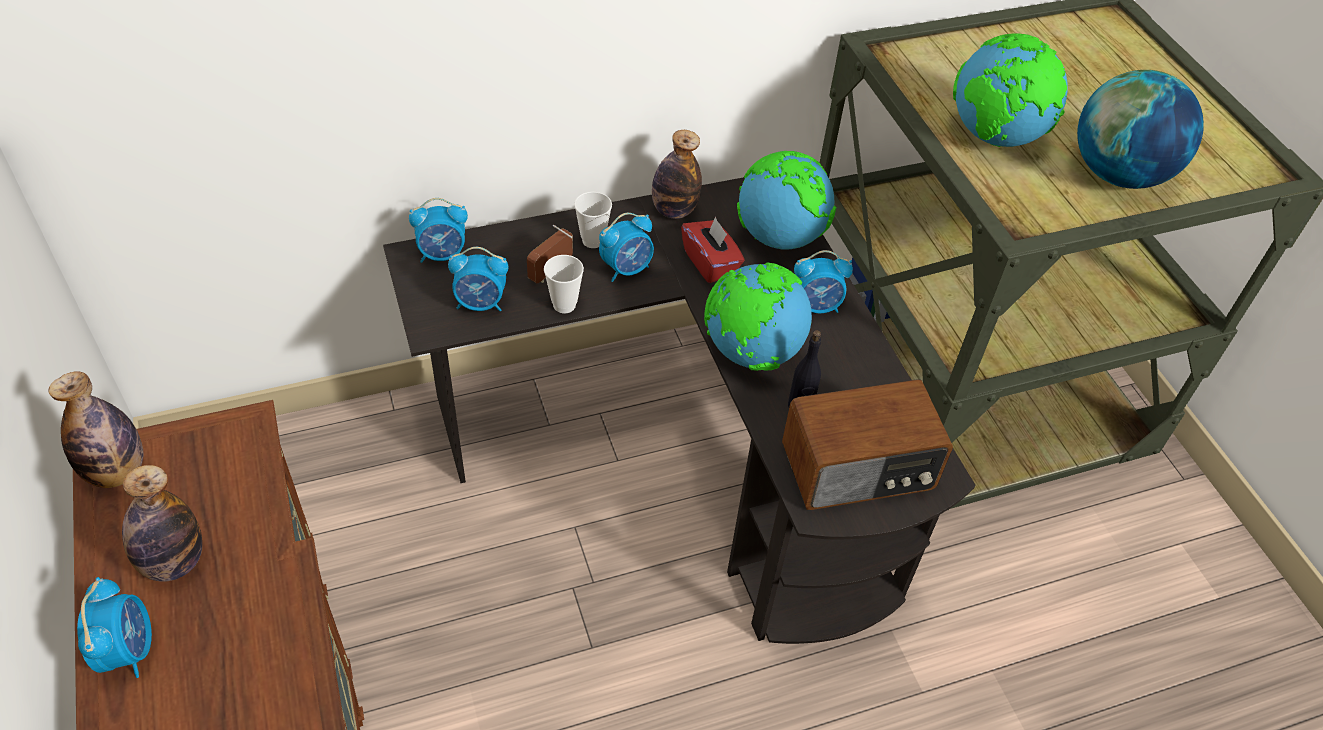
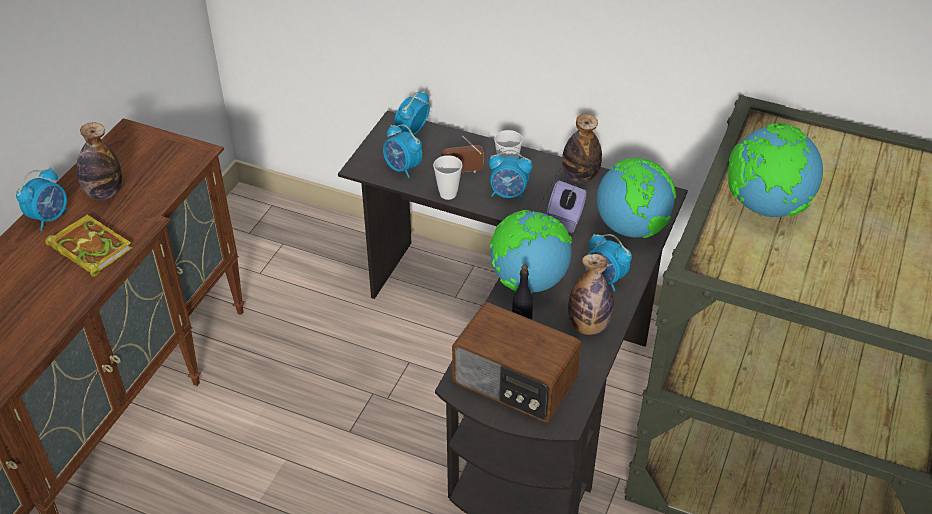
camera: 45 degrees right, 5 degrees down
bottle [48,371,143,488] -> bottle moved to [568,254,614,335]
alarm clock [409,198,468,263] -> alarm clock turned 90 degrees clockwise [394,90,430,135]
red tissue box [681,216,745,283] -> purple tissue box [547,181,586,233]
globe [1077,70,1204,189] -> none
none -> book [45,215,132,277]

